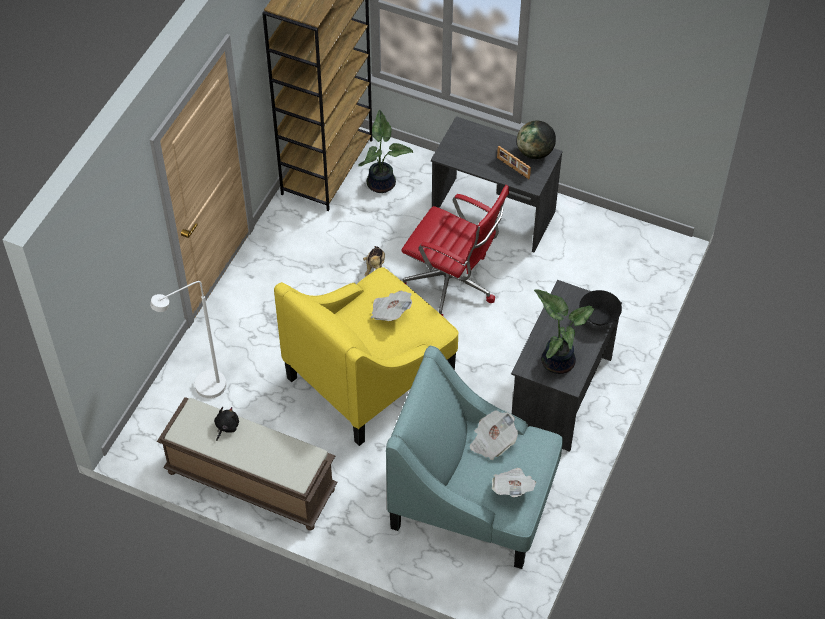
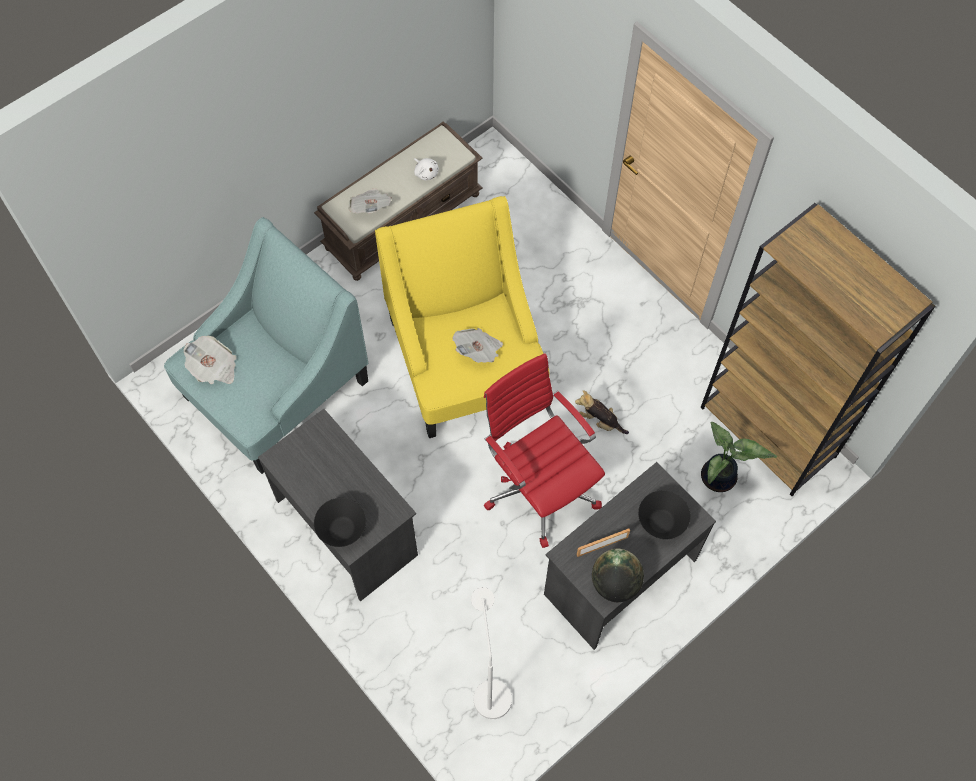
camera: 115 degrees right, 10 degrees up
white floor lamp [150,281,226,399] -> white floor lamp moved to [471,587,512,719]
black plush toy [214,407,239,441] -> white plush toy [414,158,439,181]
red office chair [401,185,509,317] -> red office chair turned 90 degrees clockwise [484,353,605,548]
newspaper [470,410,518,460] -> newspaper moved to [348,188,392,214]
potted plant [534,289,594,374] -> none
none -> black bowl [638,490,691,539]

